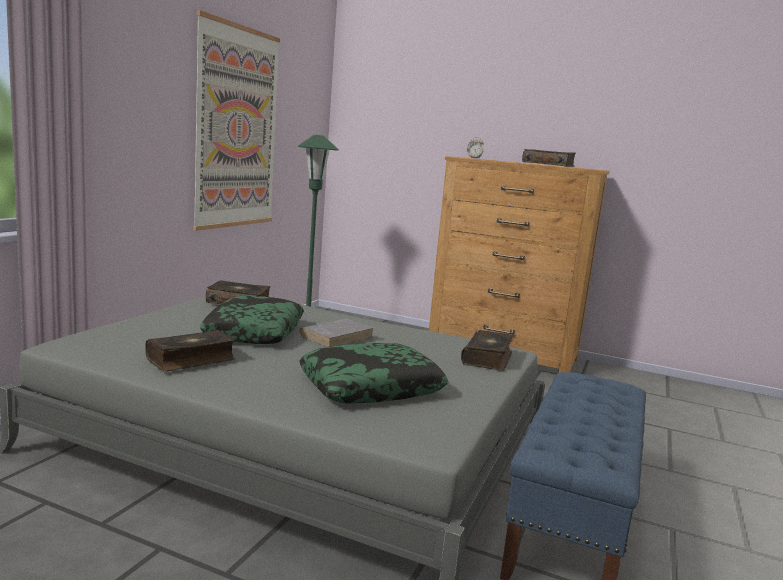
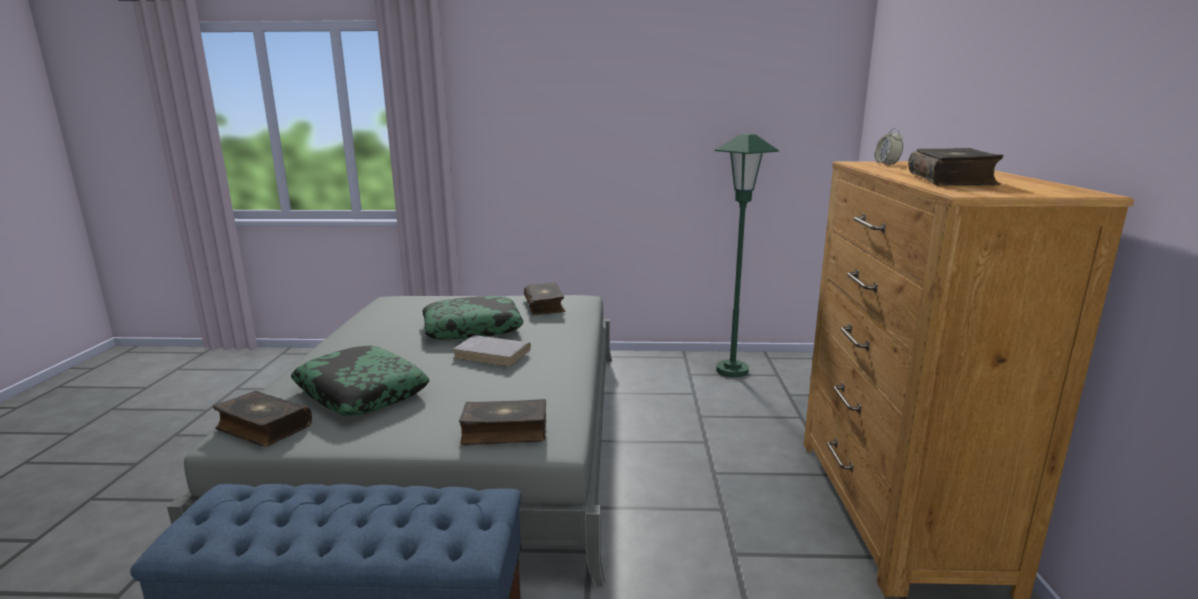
camera: 70 degrees right, 5 degrees up
book [145,330,235,372] -> book moved to [213,390,312,447]
picture [193,10,280,231] -> none

